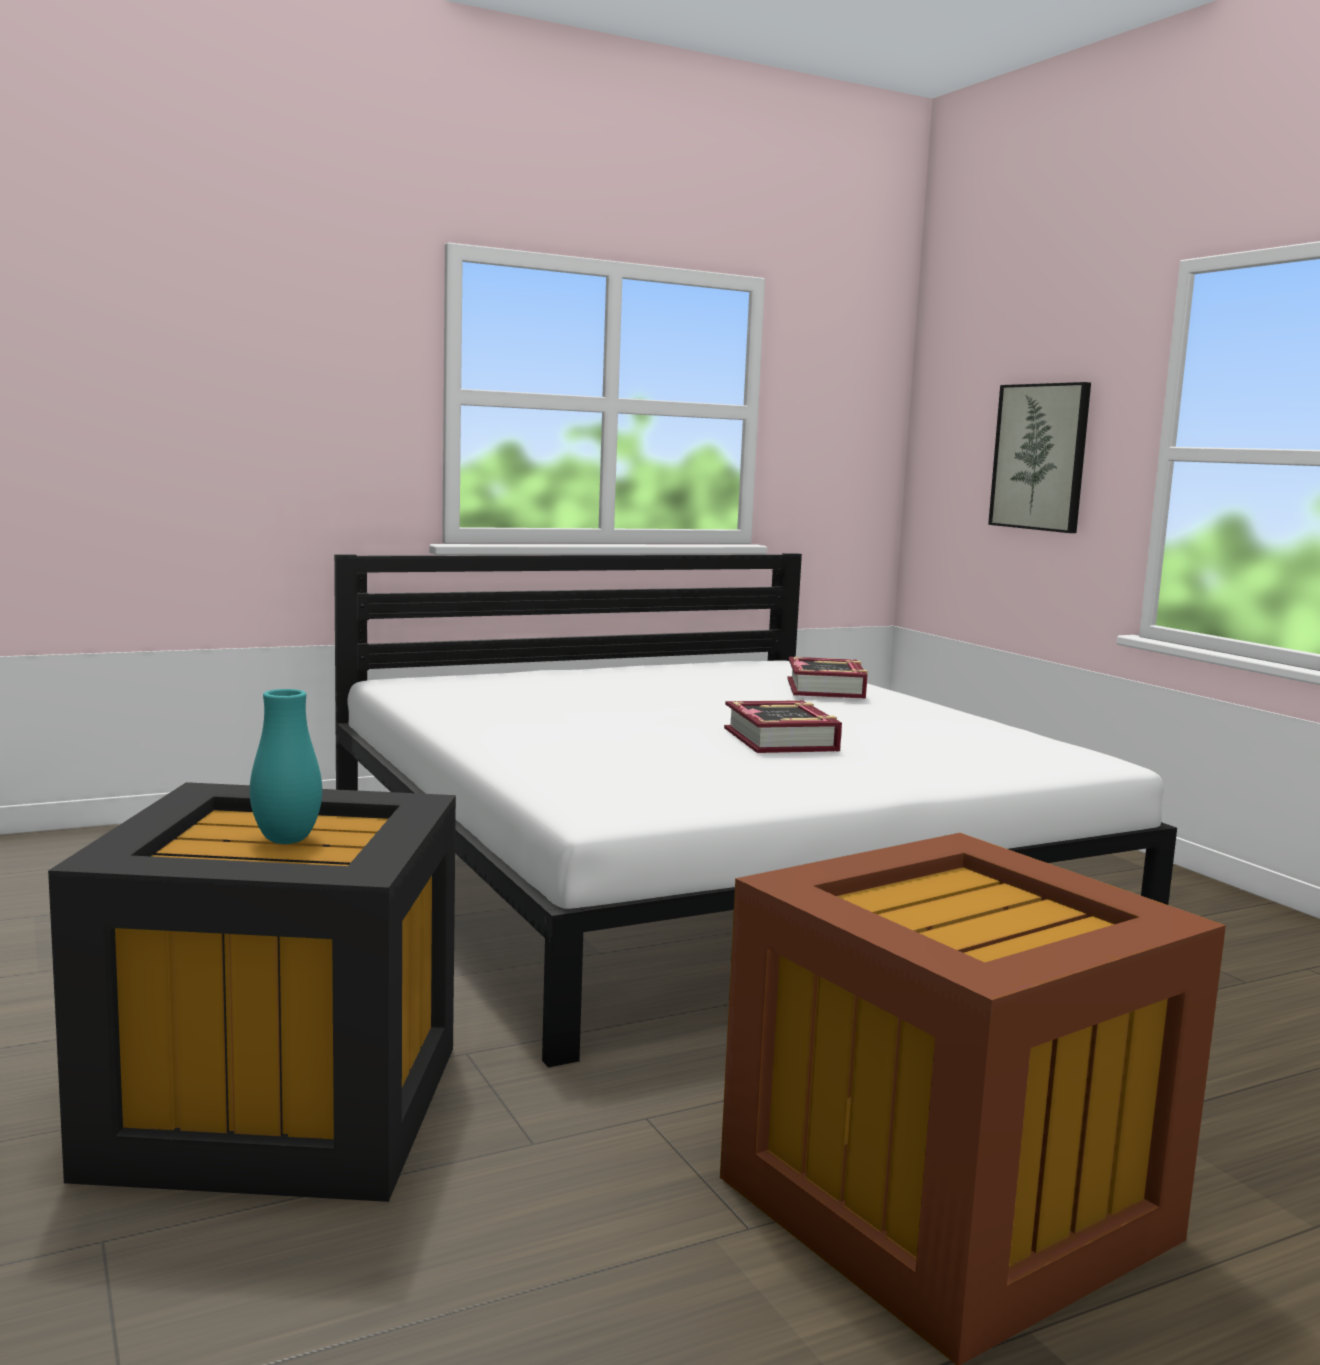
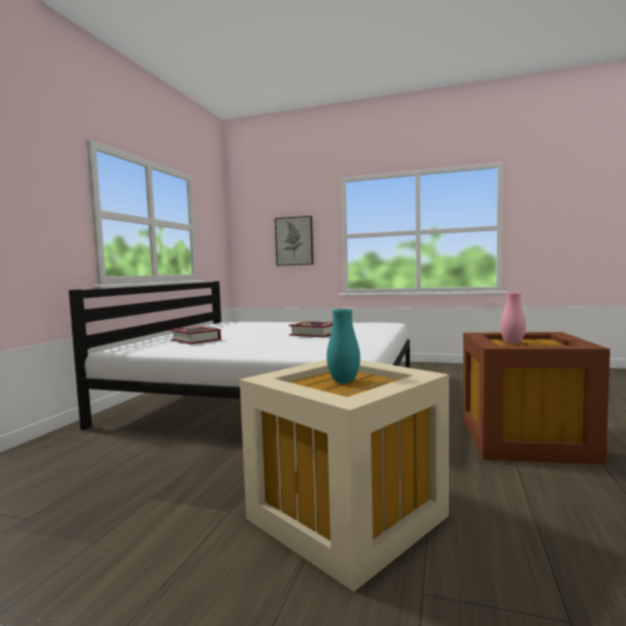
camera: 45 degrees left, 5 degrees down
black storage box [48,782,456,1202] -> beige storage box [240,359,449,592]
book [788,657,868,699] -> book moved to [170,326,221,344]
none -> pink vase [500,292,526,344]

